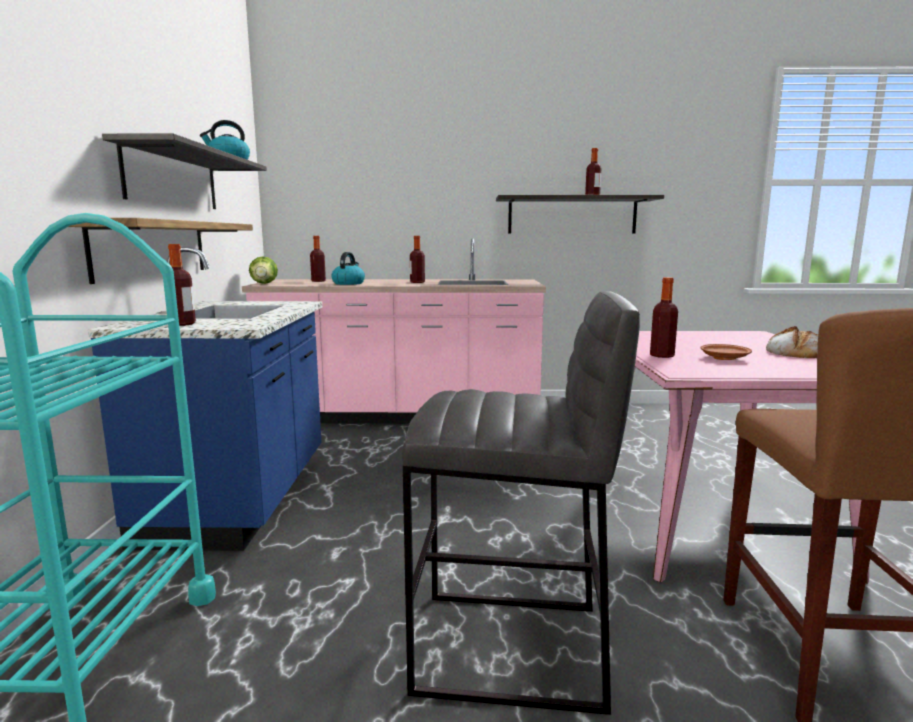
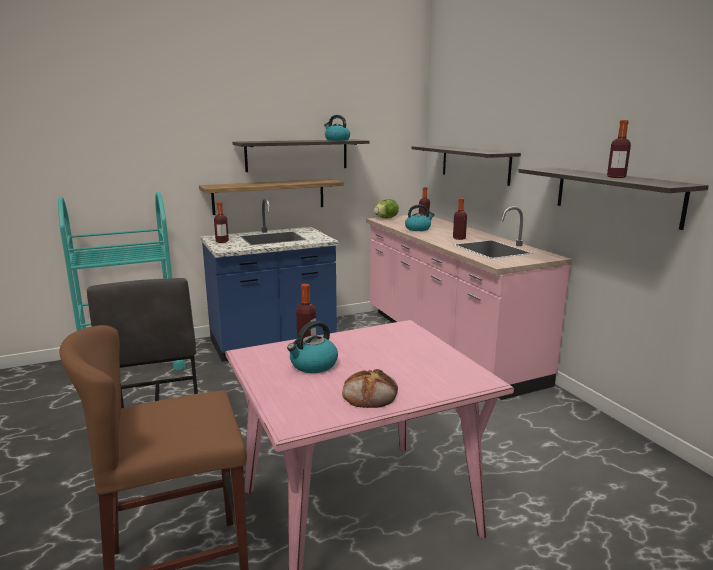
camera: 65 degrees right, 5 degrees up
brown plate [700,344,752,360] -> kettle [287,321,338,373]
none -> shelf [411,146,521,186]

